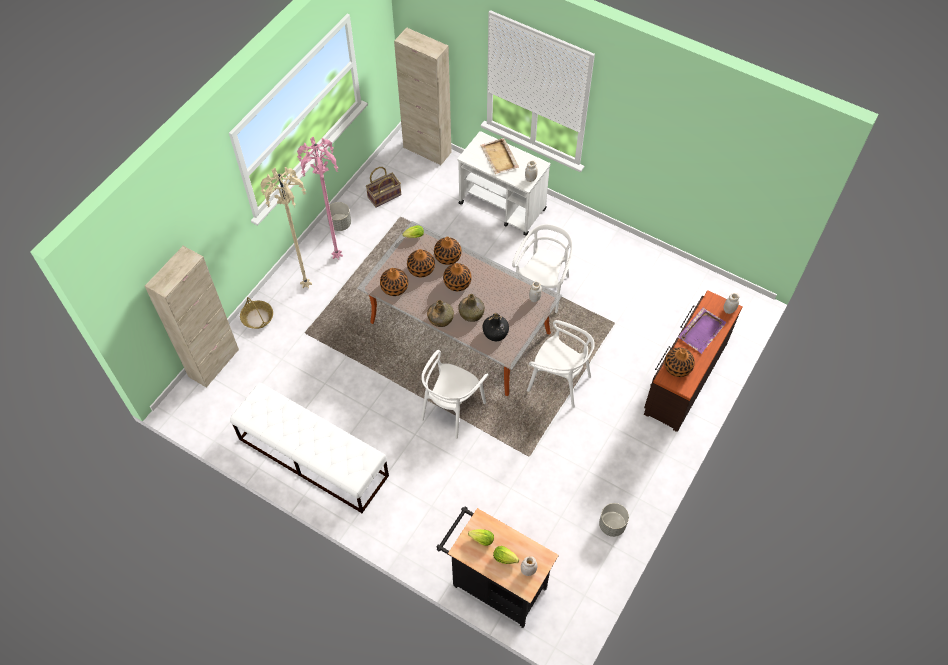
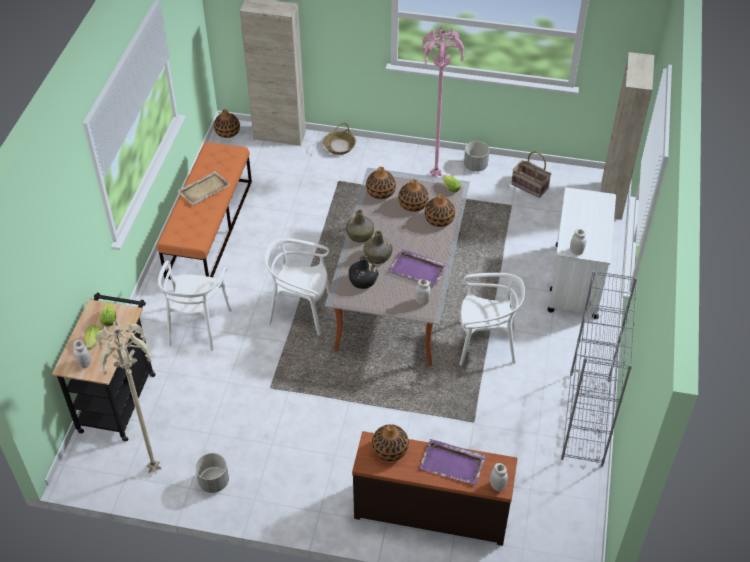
camera: 70 degrees right, 10 degrees down
white bench [230,383,389,513] -> orange bench [157,142,252,279]
beige floor lamp [260,167,312,288] -> beige floor lamp moved to [96,320,162,474]
vase [443,263,472,291] -> vase moved to [214,109,240,138]
beige tray [480,138,519,174] -> beige tray moved to [177,171,231,205]
white chair [527,320,595,408] -> white chair moved to [158,261,232,351]
none -> purple tray [389,249,448,285]
none -> grey bookcase [561,271,637,467]

